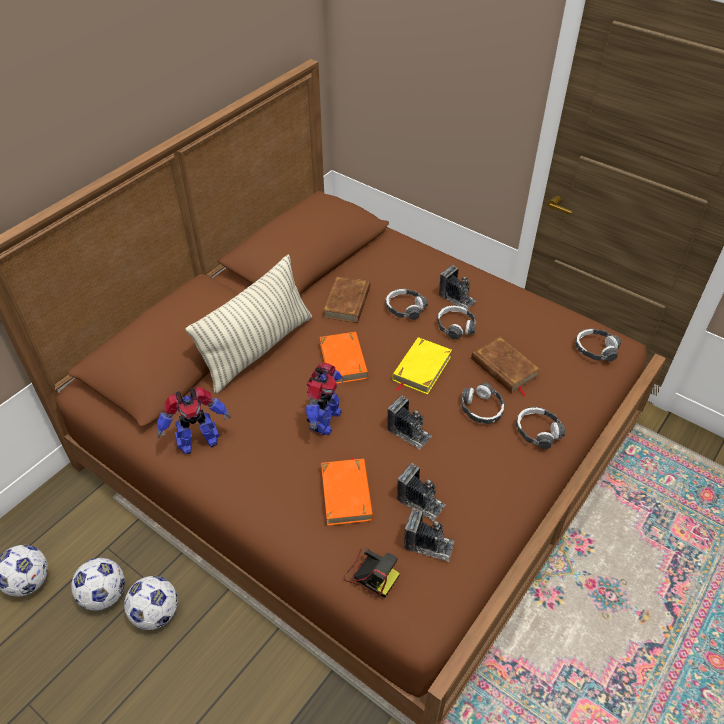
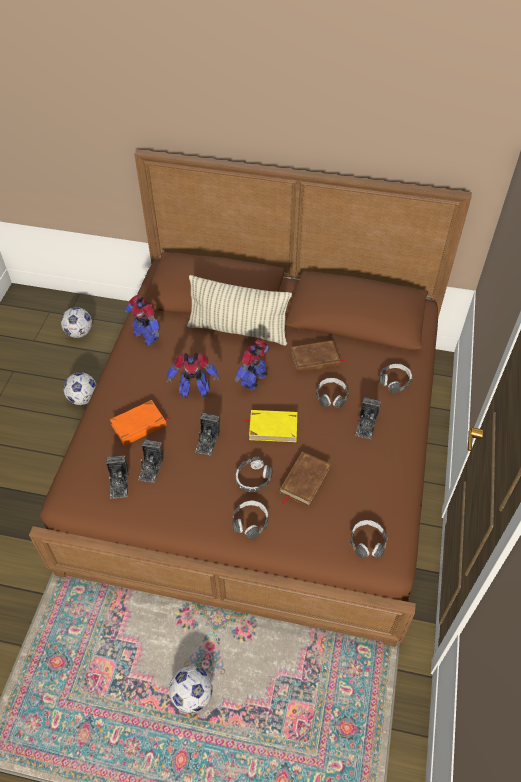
camera: 65 degrees right, 5 degrees up
football [71,558,125,610] -> football moved to [169,666,213,713]
orange book [320,332,368,384] -> toy robot [235,340,269,391]
camera [344,547,400,597] -> none
headphones [438,305,476,339] -> headphones moved to [379,364,412,394]

